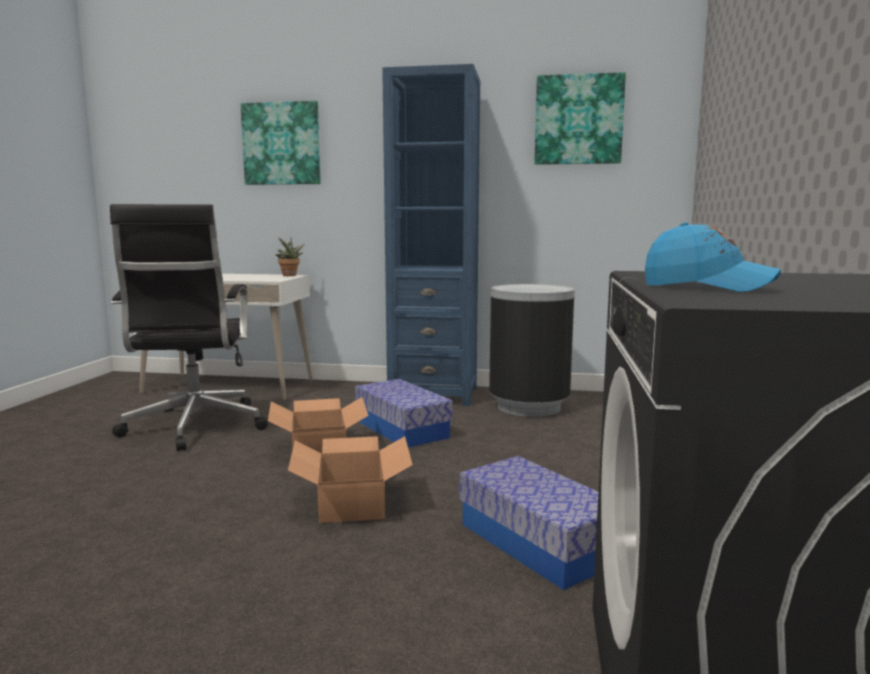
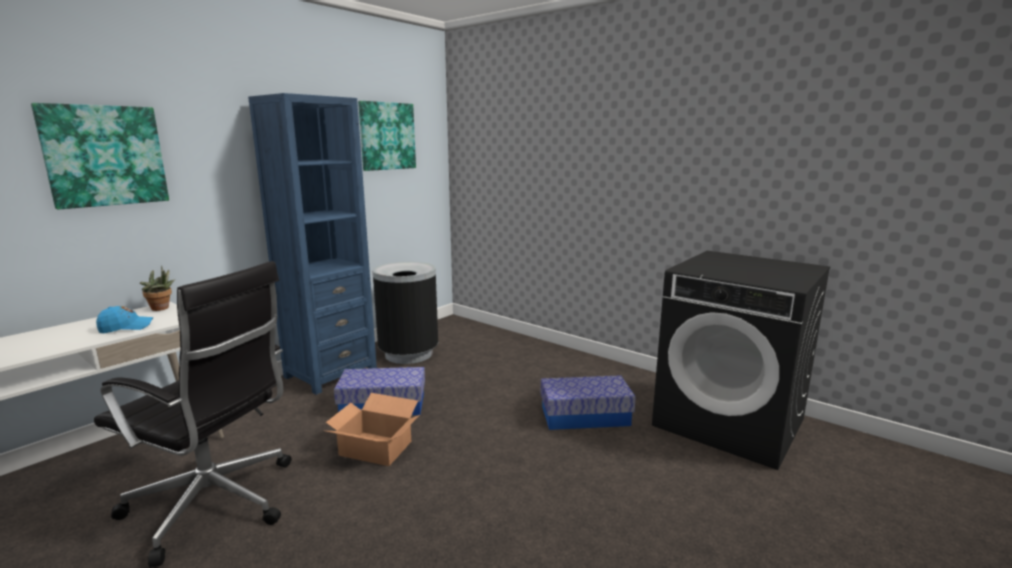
camera: 60 degrees left, 5 degrees up
cardboard box [288,436,413,523] -> none
blue cap [645,222,781,292] -> blue cap moved to [96,306,153,333]

